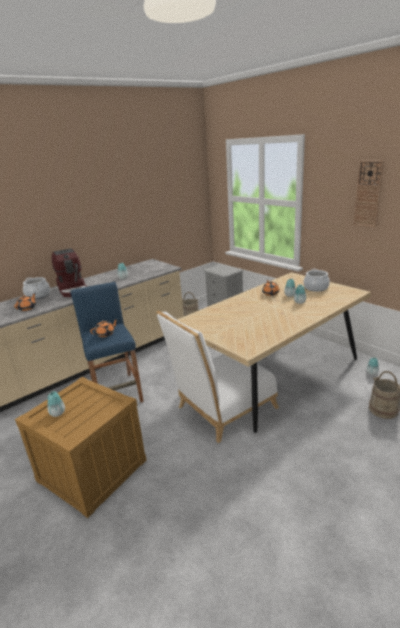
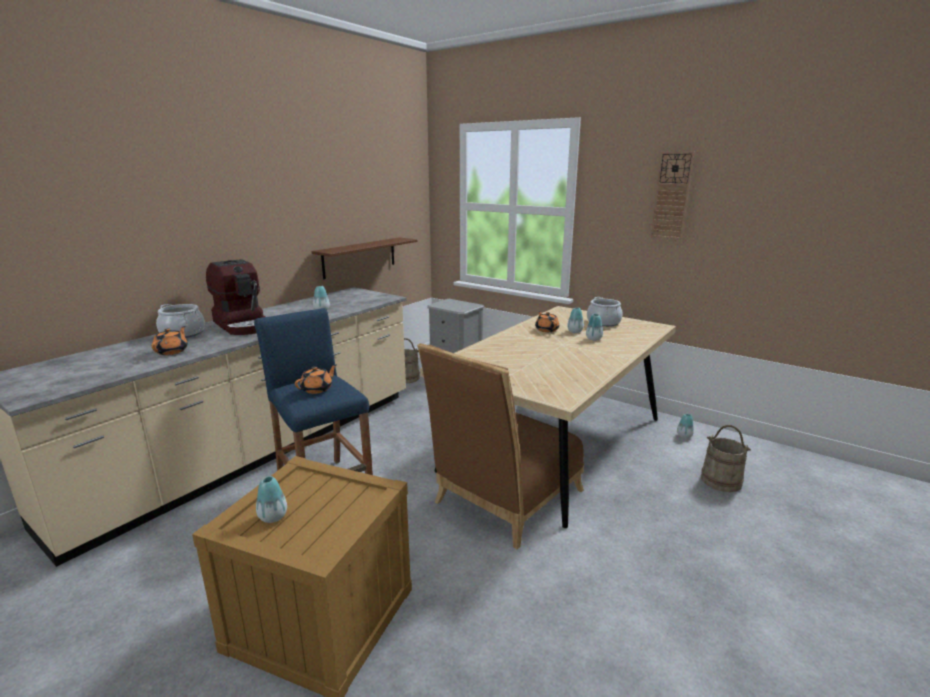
camera: 15 degrees left, 5 degrees down
white chair [156,311,279,443] -> brown chair [417,343,584,549]
none -> brown shelf [311,237,418,279]

